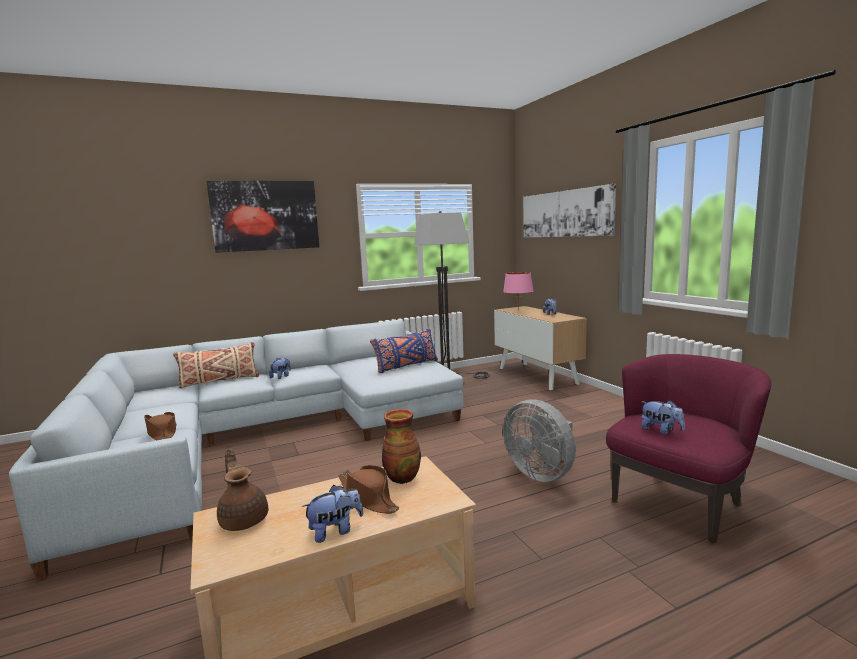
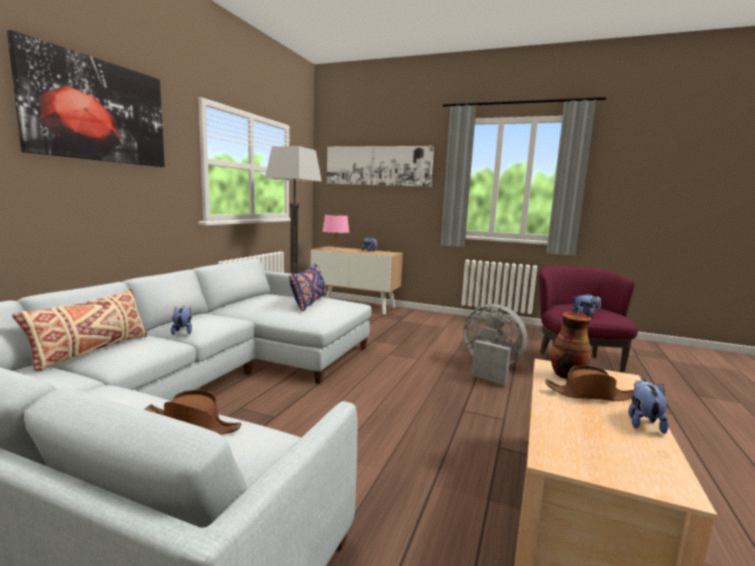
camera: 45 degrees left, 0 degrees up
brown teapot [217,448,268,531] -> none
grey fan [503,399,576,482] -> grey fan turned 150 degrees counterclockwise [463,304,527,385]

